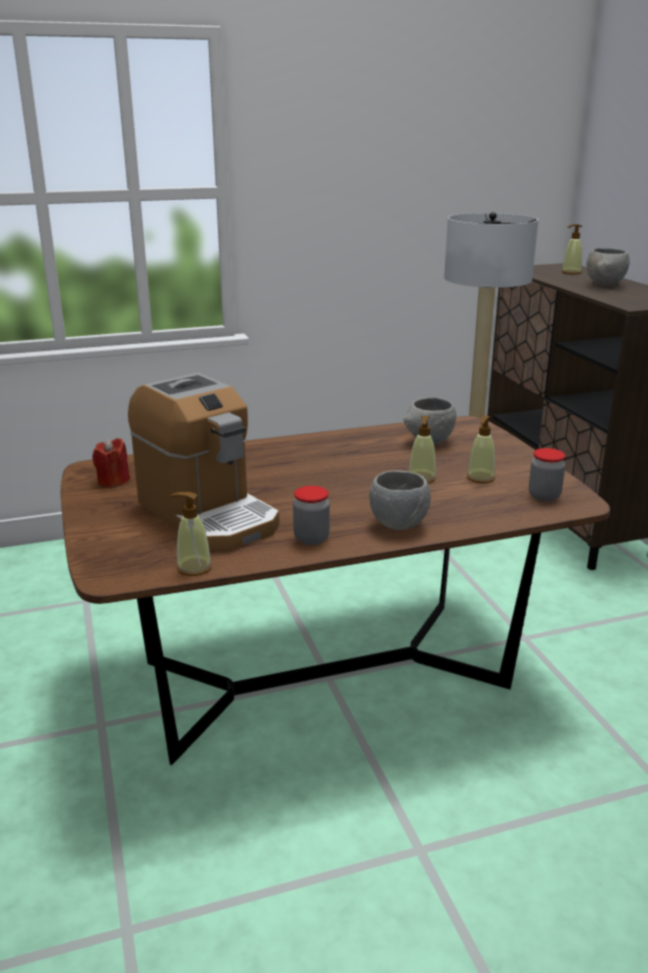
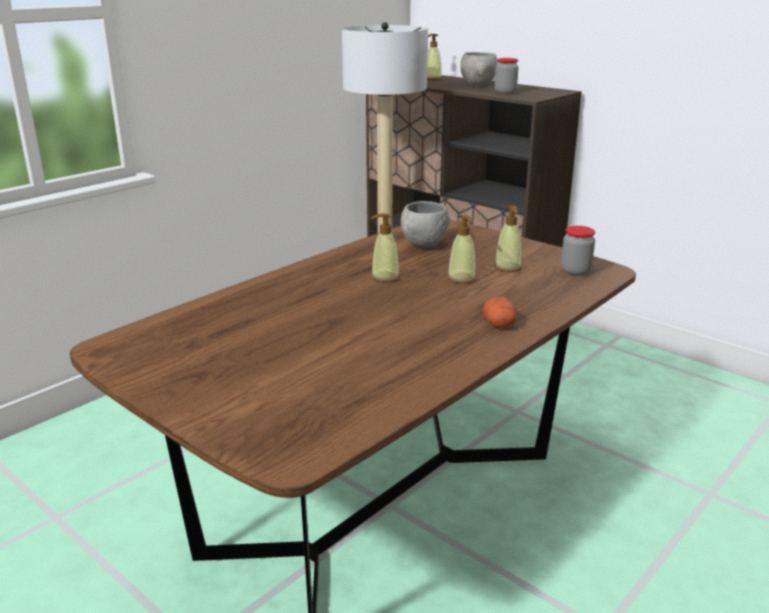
camera: 30 degrees left, 0 degrees up
red candle [92,438,130,488] -> none
coffee machine [128,373,280,552] -> none
soap dispenser [170,492,212,576] -> soap dispenser moved to [371,213,400,282]
jar [293,486,330,545] -> jar moved to [495,58,519,94]
grey bowl [369,470,431,530] -> potato [483,297,517,328]

